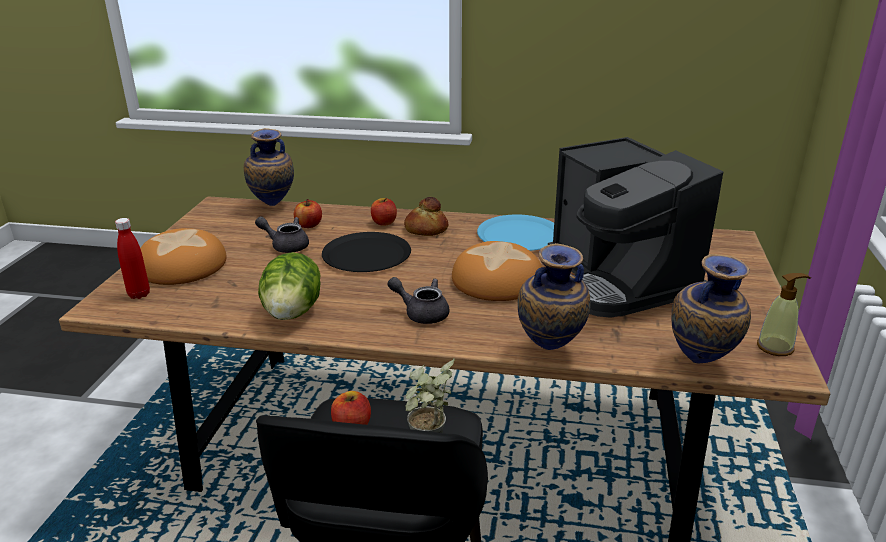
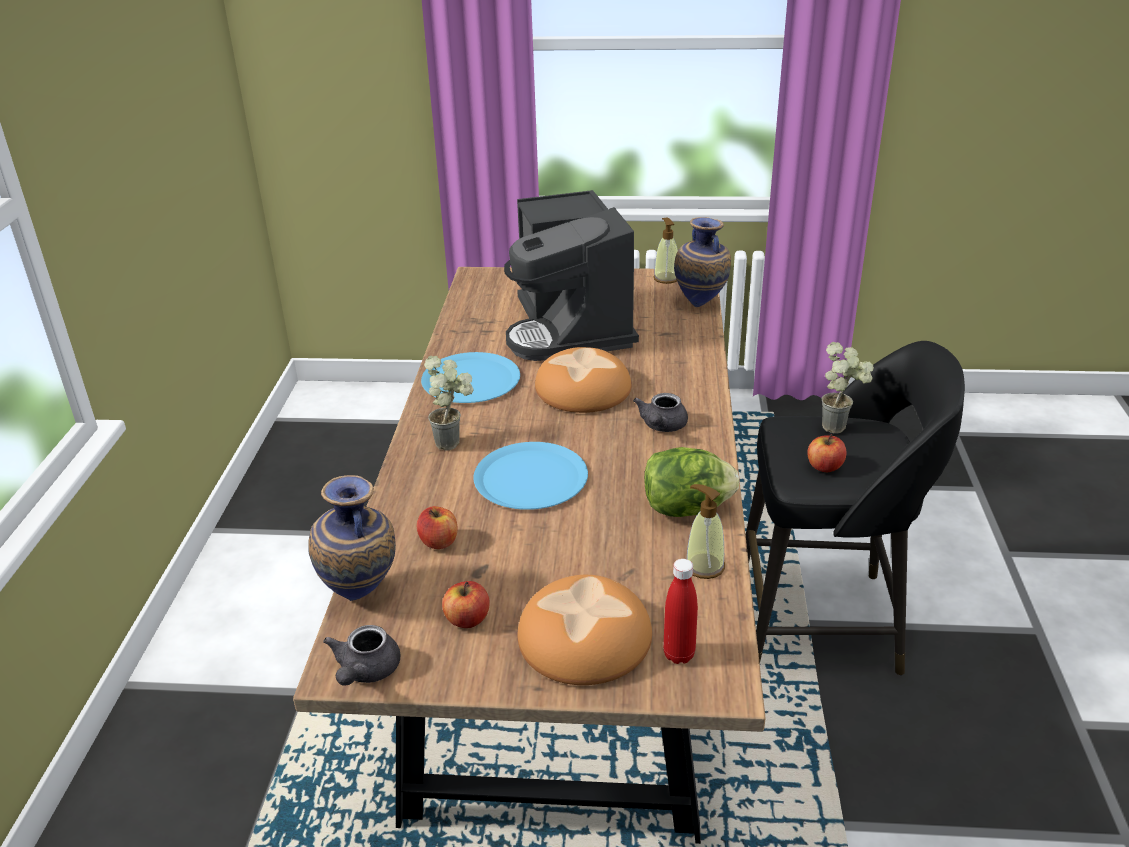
camera: 95 degrees left, 5 degrees up
grey teapot [255,216,309,253] -> grey teapot moved to [323,625,401,685]
black plate [322,232,411,272] -> blue plate [473,442,588,510]
apple [371,198,397,226] -> apple moved to [442,581,490,628]
bread [404,197,449,236] -> potted plant [424,355,474,451]
vase [518,243,591,350] -> none
coffee machine [548,137,723,318] -> coffee machine turned 105 degrees clockwise [504,190,639,361]
none -> soap dispenser [687,484,725,579]

